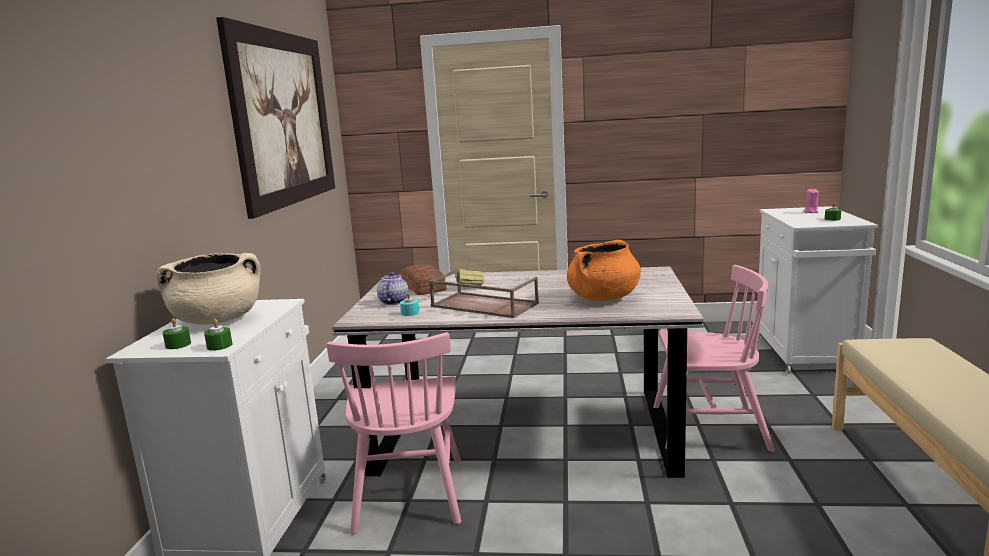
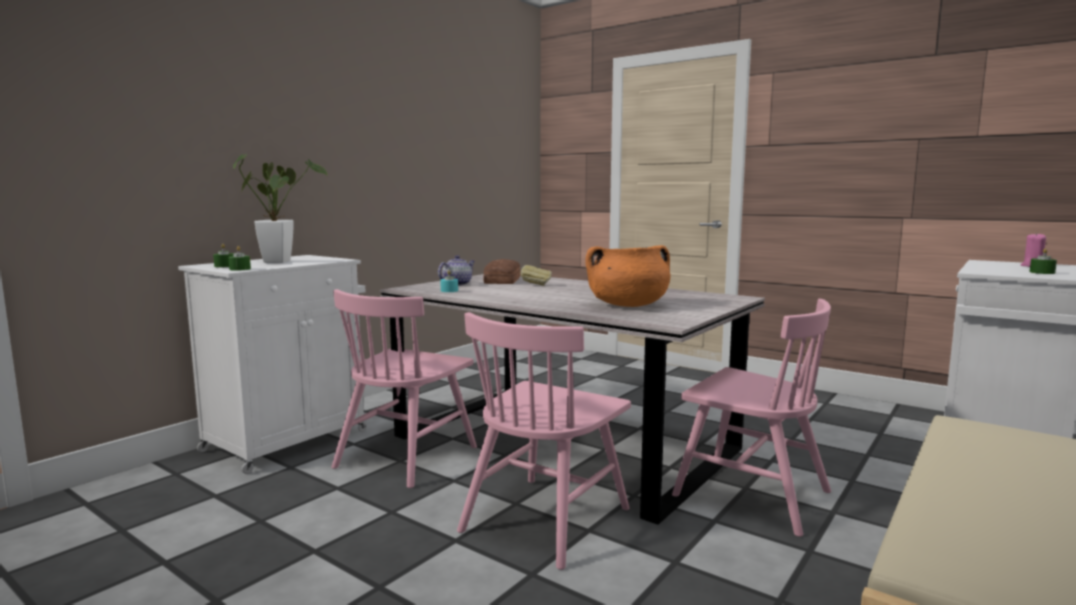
camera: 30 degrees right, 5 degrees down
beige cooking pot [157,253,261,325] -> potted plant [233,154,327,263]
picture [216,17,335,219] -> none
brown tray [429,269,539,318] -> none
none -> pink chair [457,312,631,570]

